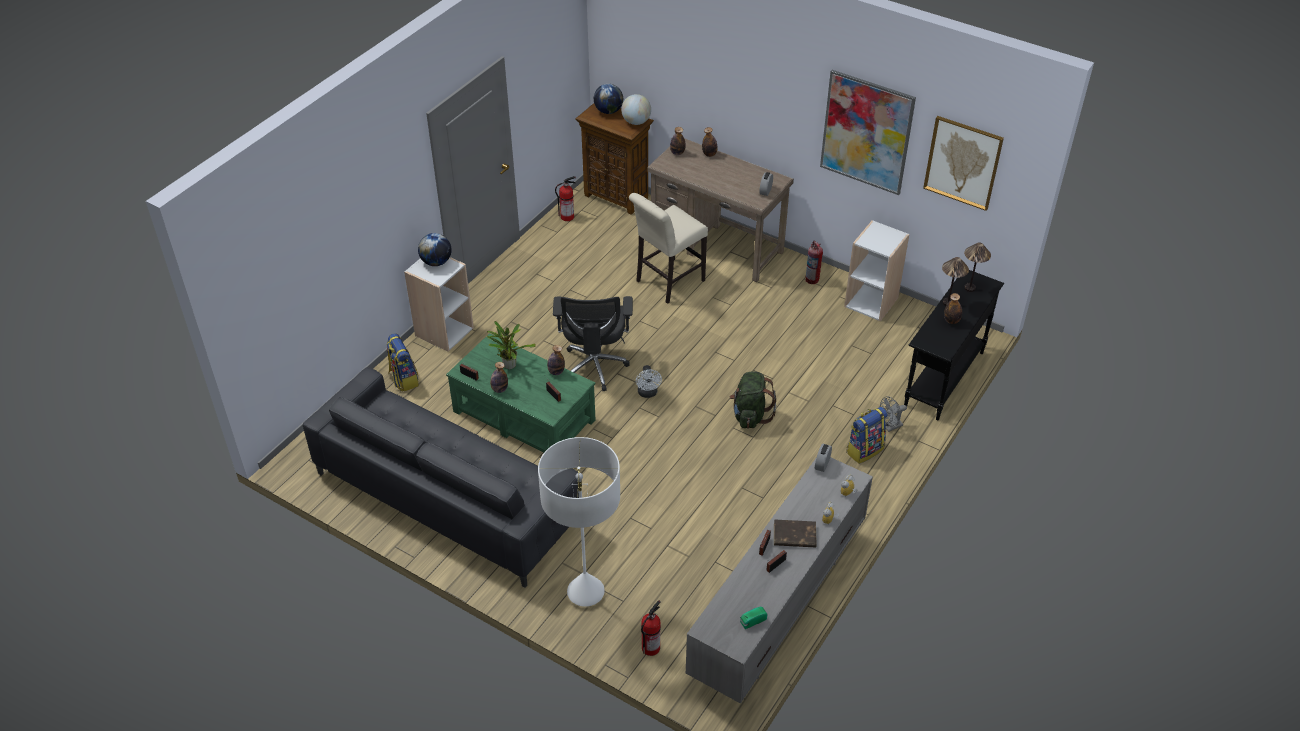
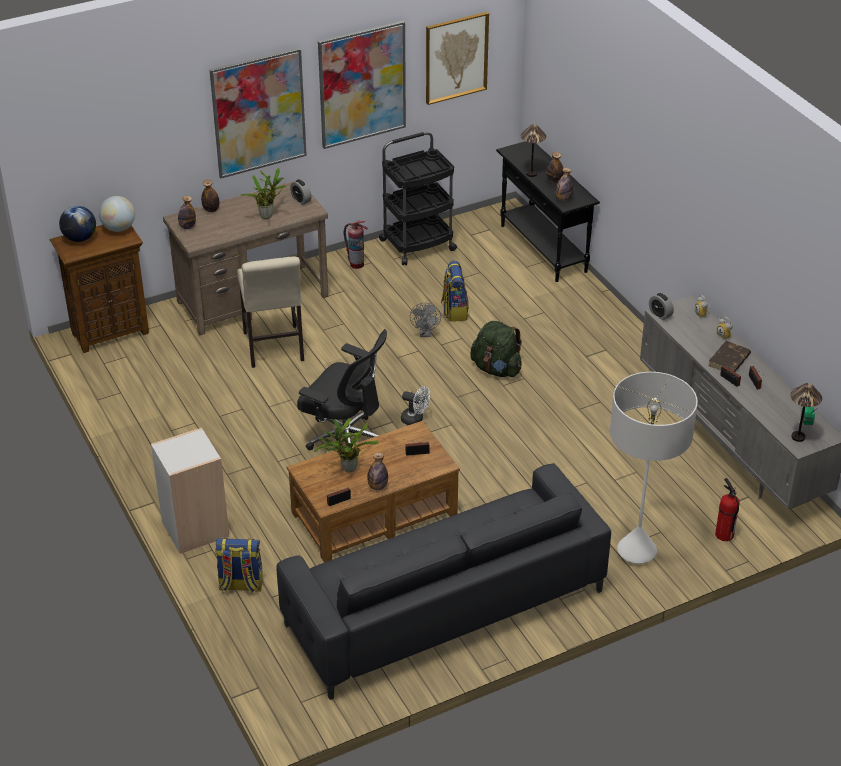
camera: 60 degrees left, 5 degrees down
globe [418,233,452,266] -> none
green coffee table [446,333,595,452] -> brown coffee table [287,421,460,562]
bottle [547,345,565,375] -> bottle moved to [555,168,573,201]
fire extinguisher [555,176,576,221] -> none
bookcase [844,220,909,321] -> black cart [379,132,457,265]
backpack [846,407,888,464] -> backpack moved to [441,261,469,322]
grey fan [880,396,907,432] -> grey fan moved to [410,303,441,337]
table lamp [964,242,991,292] -> table lamp moved to [790,383,822,442]
none -> picture [210,48,307,178]
none -> potted plant [240,168,286,219]

